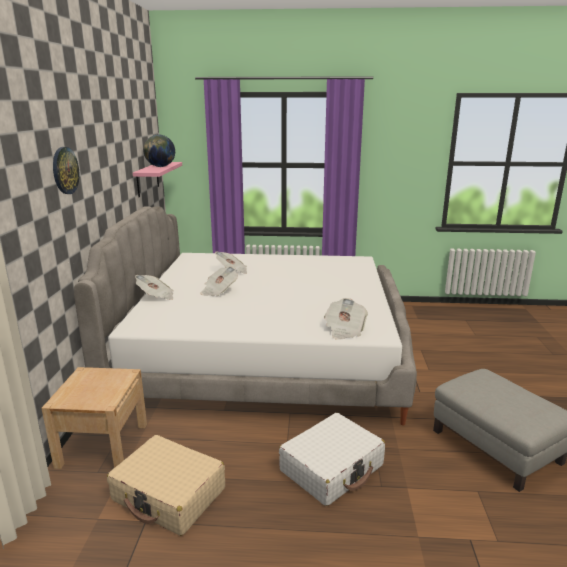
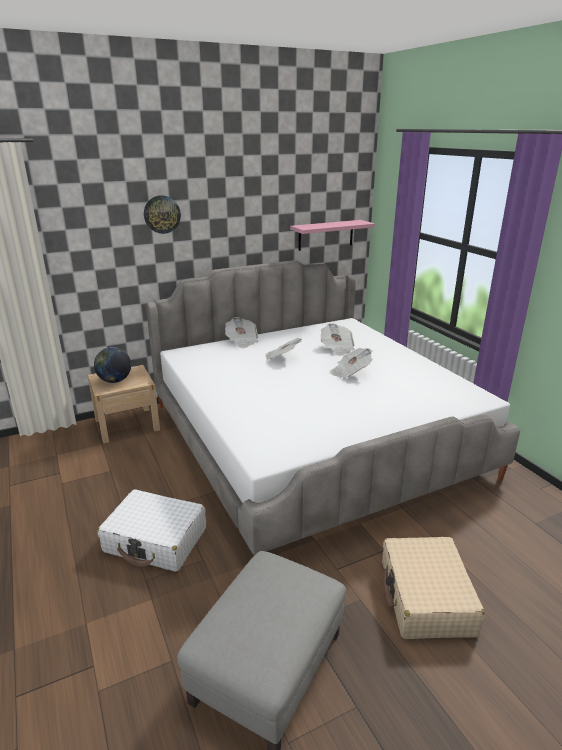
camera: 60 degrees right, 5 degrees up
beige suitcase [107,435,225,536] -> beige suitcase moved to [382,537,485,639]
globe [143,135,175,167] -> globe moved to [94,347,131,383]
newspaper [324,298,368,340] -> newspaper moved to [330,348,373,379]

